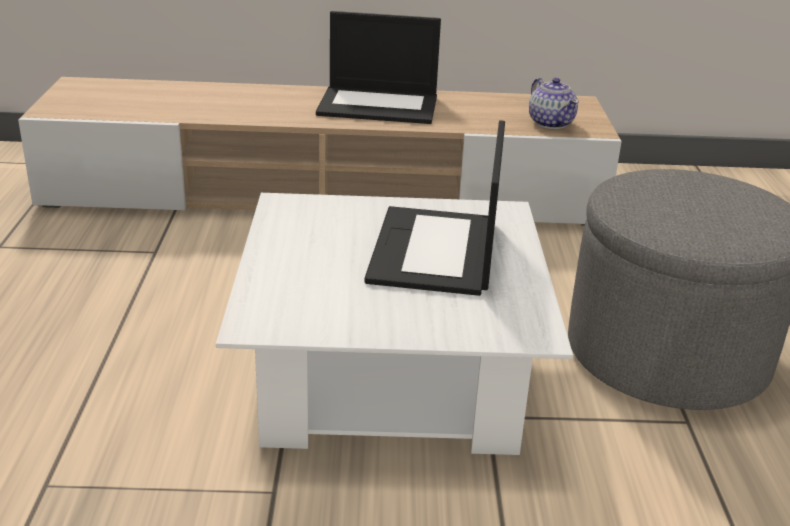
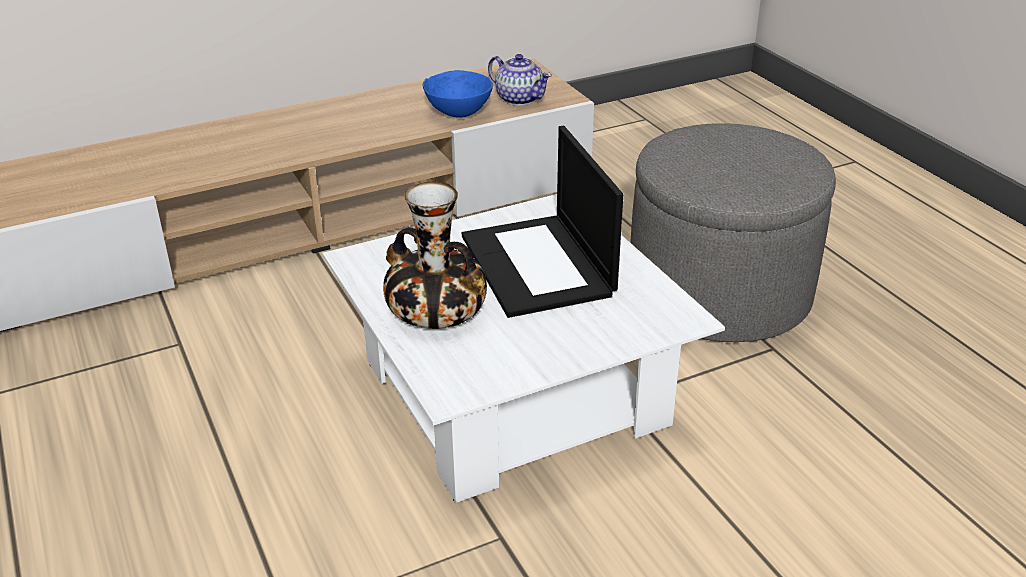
camera: 25 degrees left, 5 degrees up
laptop [316,11,441,124] -> none
none -> vase [383,181,487,329]
none -> blue bowl [423,70,493,118]

